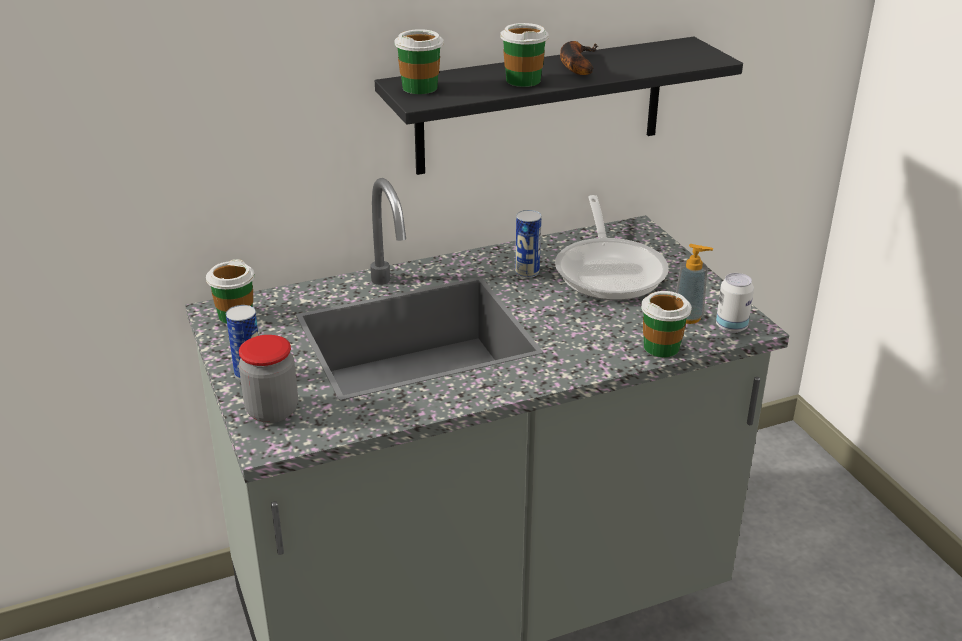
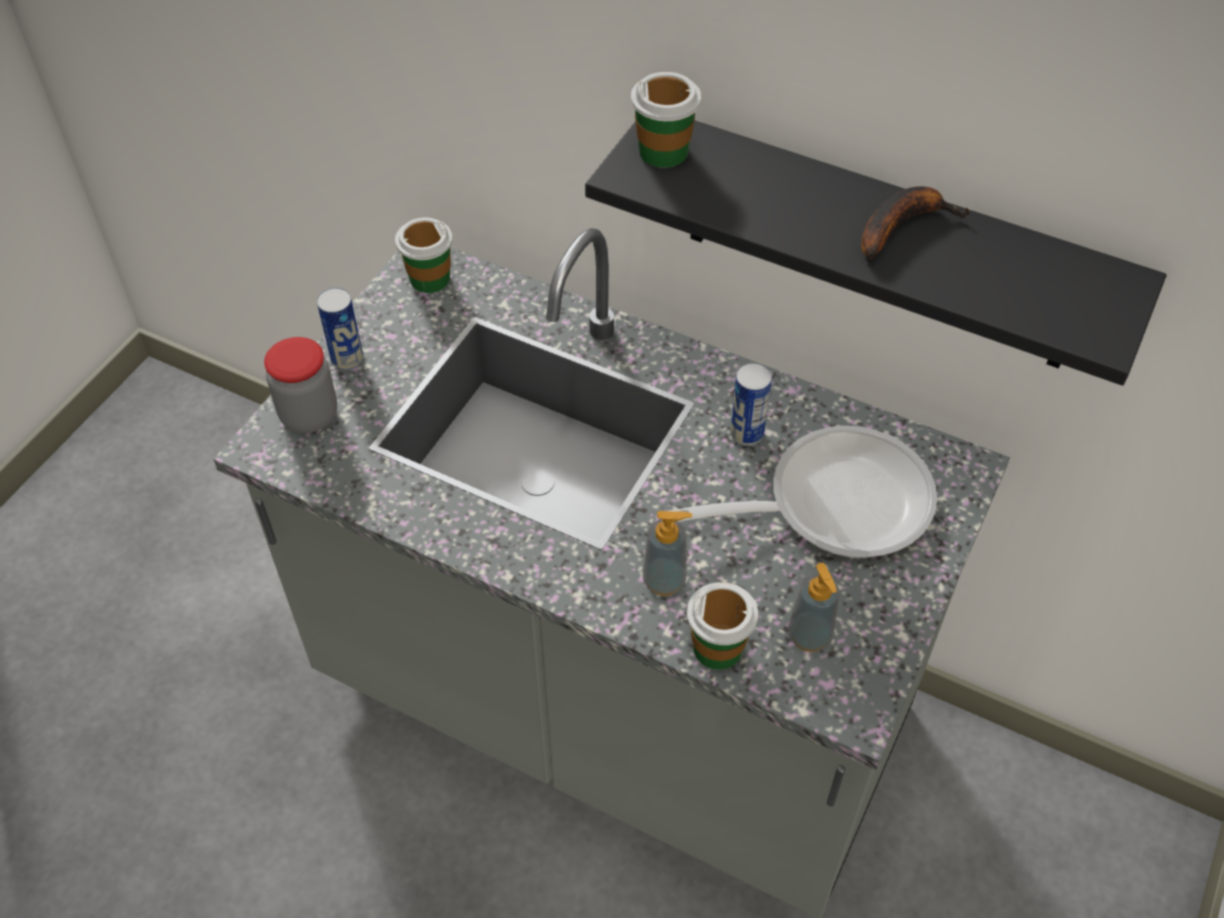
camera: 50 degrees right, 20 degrees up
cup [500,23,549,87] -> none
frying pan [555,195,669,300] -> frying pan turned 150 degrees counterclockwise [668,426,937,558]
can [716,273,754,333] -> none
none -> soap dispenser [642,511,692,596]

